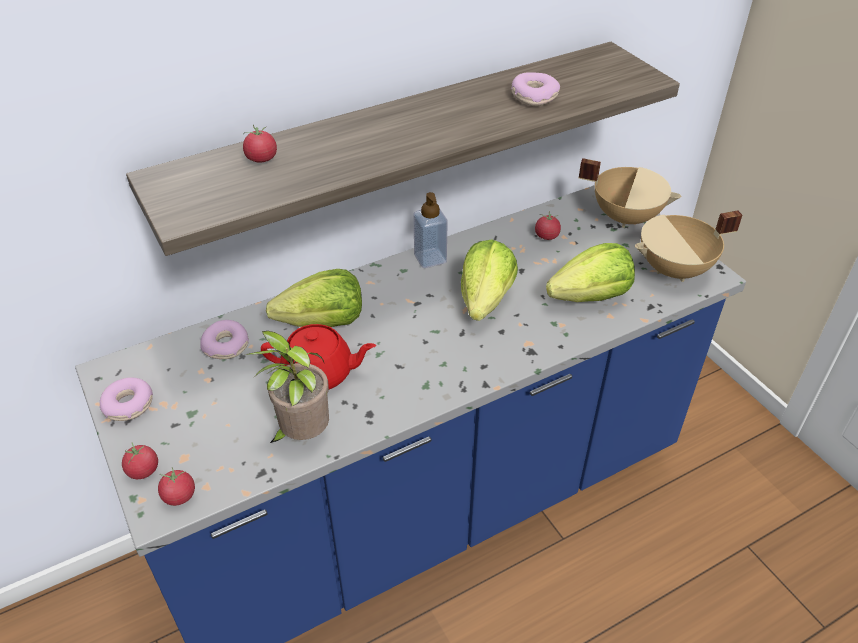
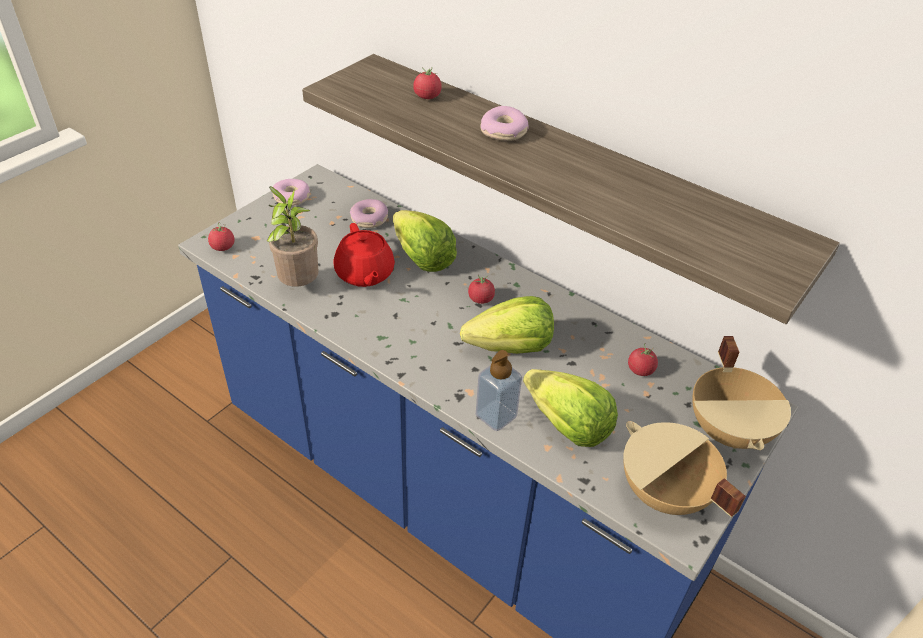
camera: 65 degrees right, 0 degrees up
tomato [122,442,158,479] -> tomato moved to [468,275,495,304]
soap dispenser [413,192,448,268] -> soap dispenser moved to [476,350,522,431]
donut [511,72,560,106] -> donut moved to [480,106,529,141]

